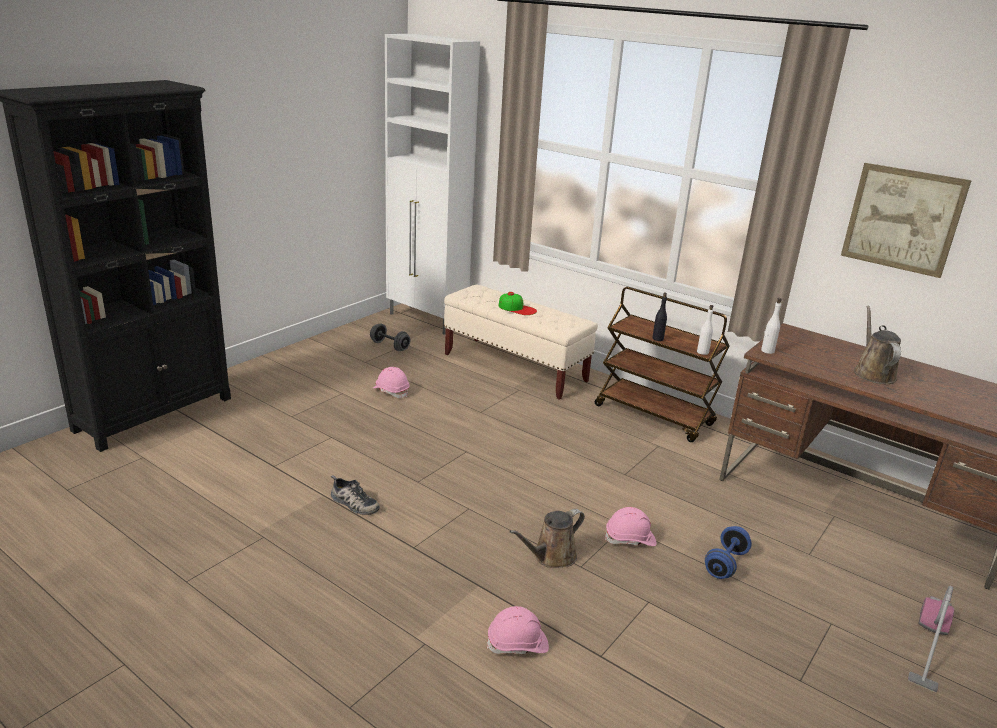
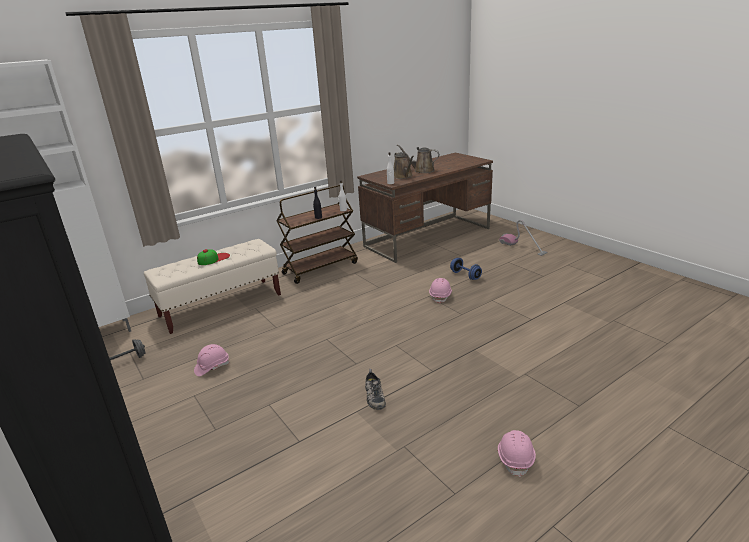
camera: 70 degrees left, 0 degrees up
shoe [331,475,380,515] -> shoe turned 120 degrees clockwise [365,369,386,410]
pink hard hat [487,606,549,654] -> pink hard hat moved to [498,430,536,478]
brown watering can [509,509,585,568] -> brown watering can moved to [394,152,414,179]
picture [841,163,972,278] -> none

